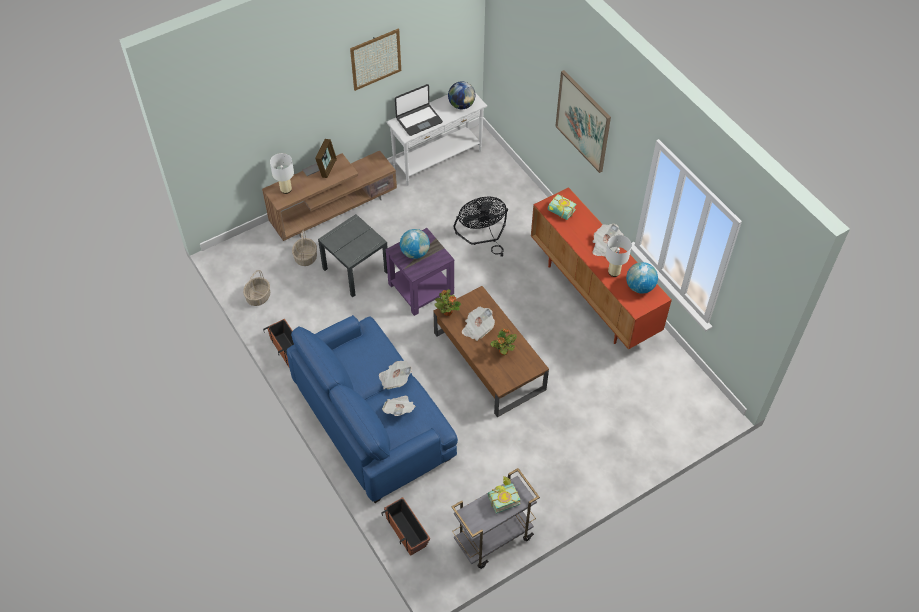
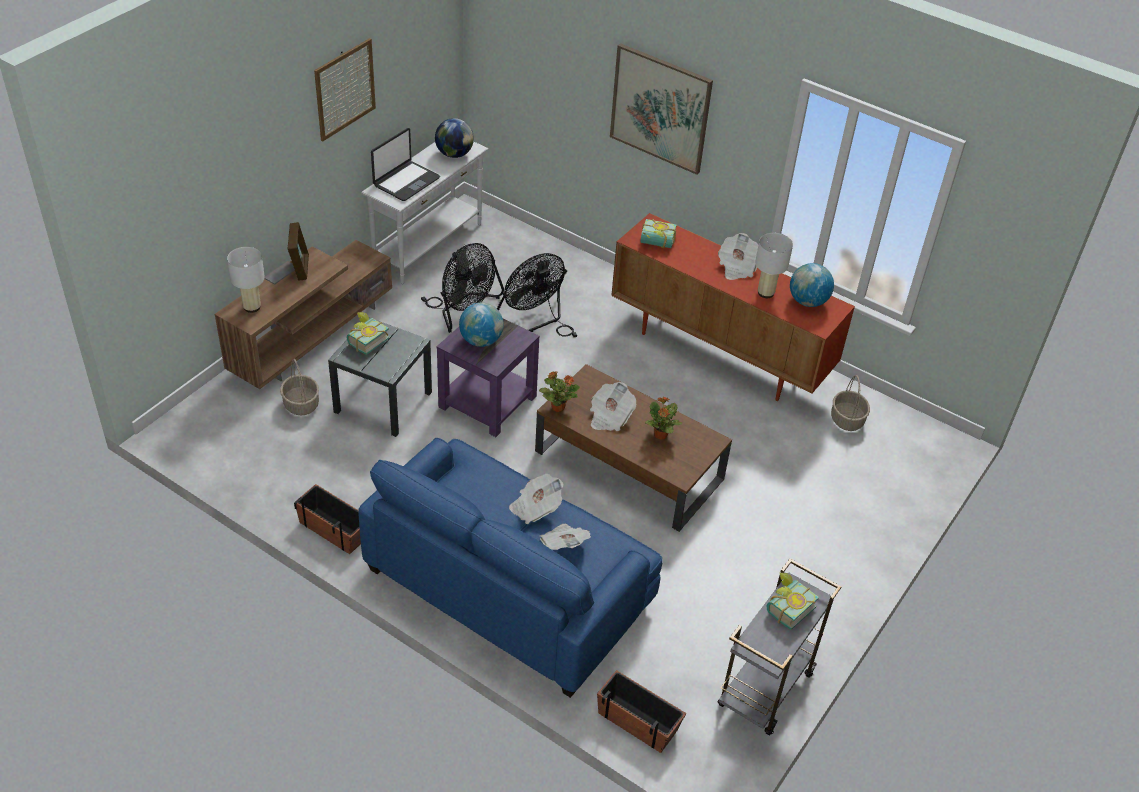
camera: 25 degrees left, 10 degrees down
basket [243,270,270,306] -> basket moved to [831,375,870,431]
none -> book [347,312,389,355]
none -> black fan [421,243,504,333]

